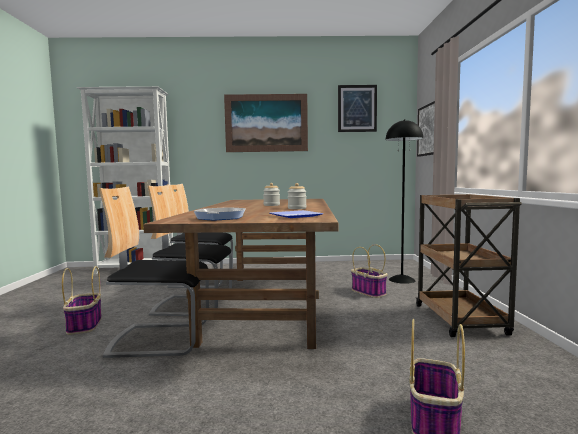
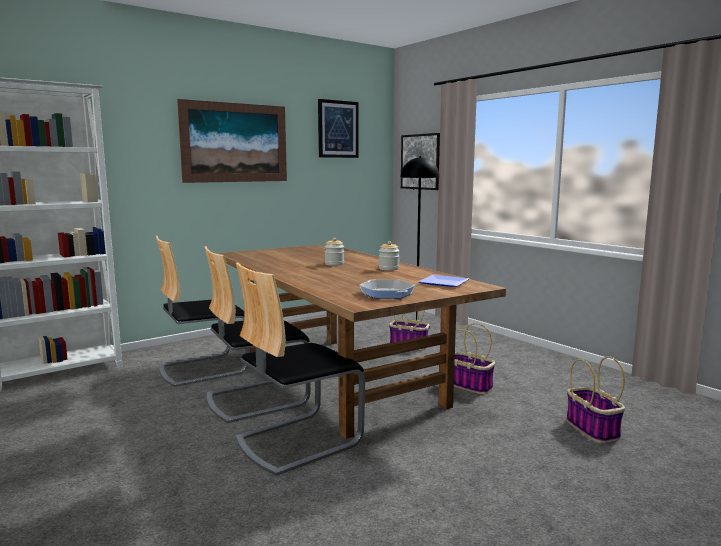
camera: 35 degrees left, 5 degrees up
basket [62,266,102,335] -> basket moved to [454,323,495,394]
brown cart [416,194,522,337] -> none

